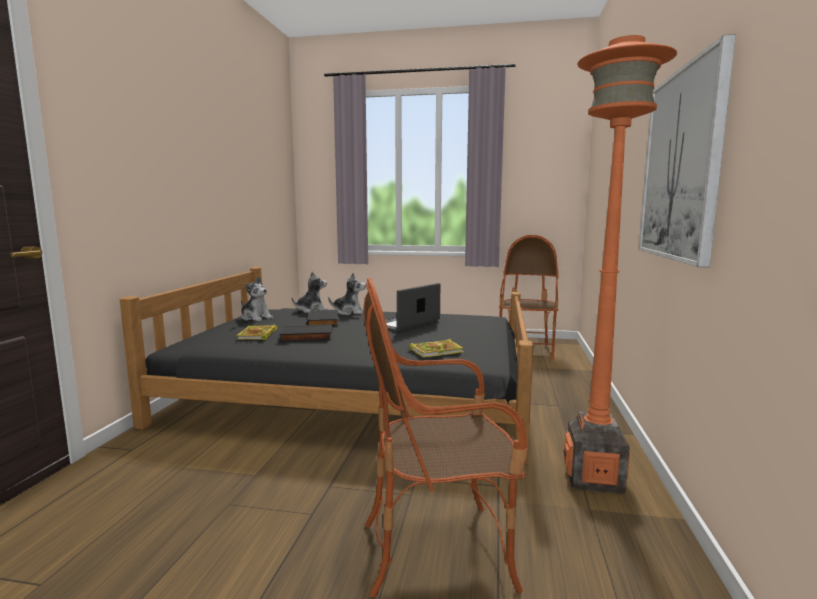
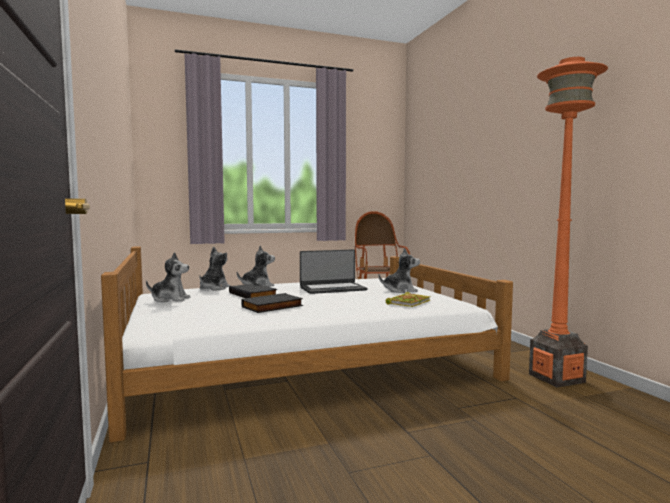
camera: 30 degrees left, 5 degrees down
black bed [120,267,533,464] -> white bed [101,246,513,443]
book [237,325,277,340] -> none
armchair [363,278,528,597] -> none
laptop [385,283,440,332] -> laptop turned 120 degrees counterclockwise [300,249,367,294]
picture [638,34,736,267] -> none
none -> plush toy [378,248,420,293]

